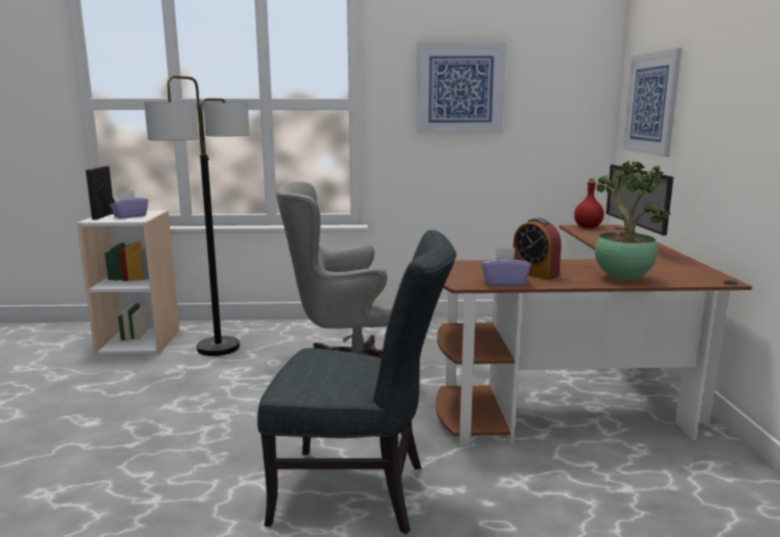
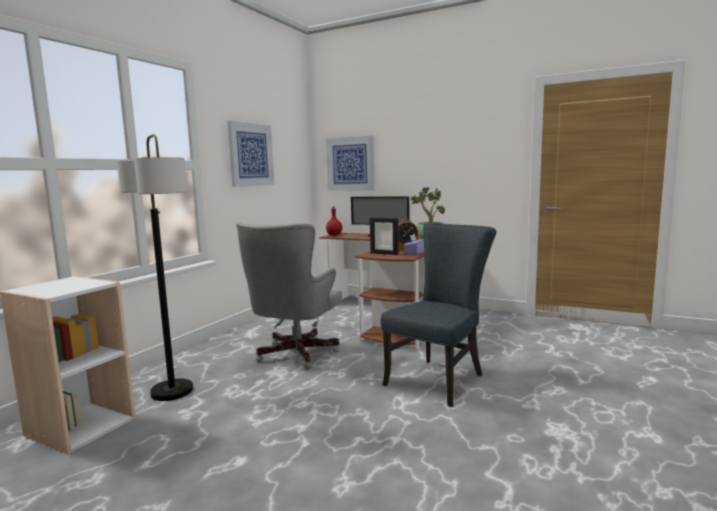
camera: 60 degrees left, 5 degrees down
picture frame [86,166,115,220] -> picture frame moved to [370,218,399,255]
purple tissue box [109,190,148,219] -> none

